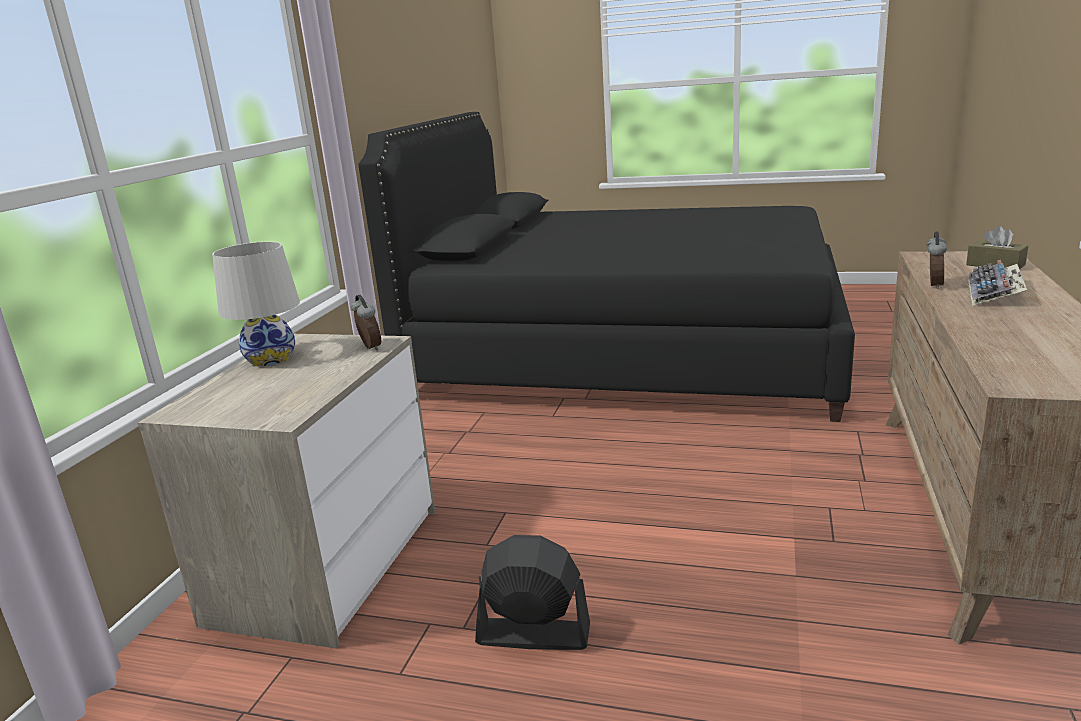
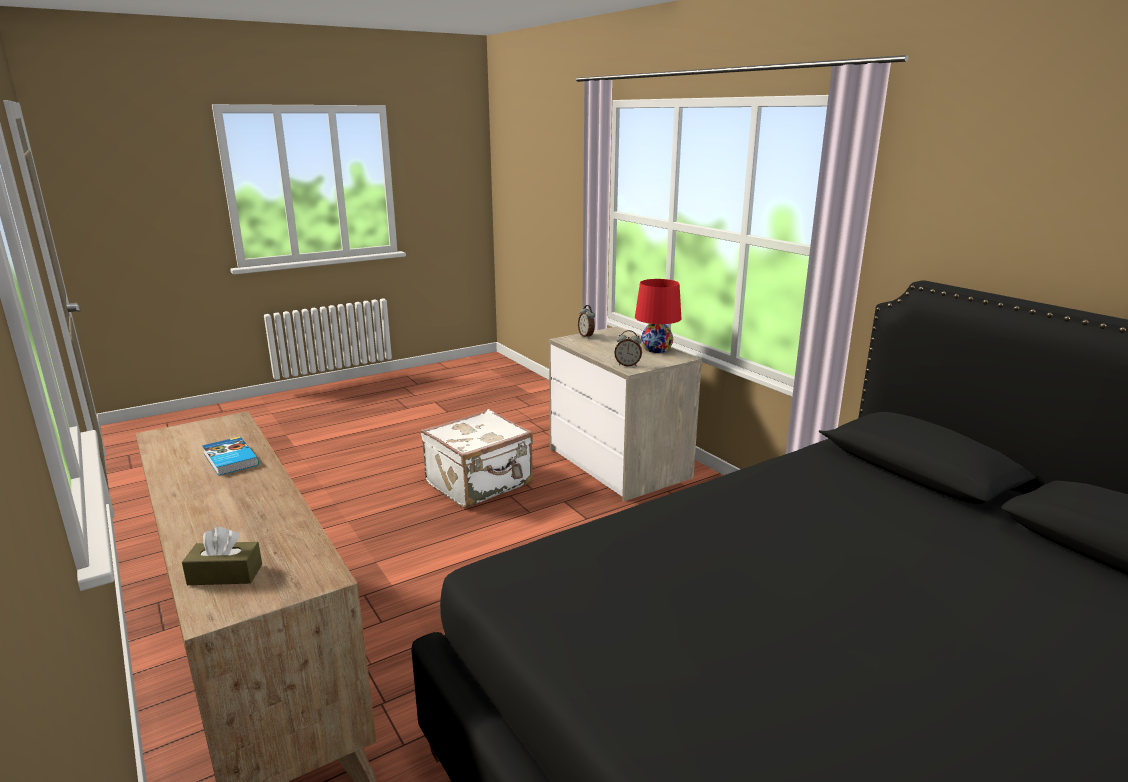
camera: 130 degrees right, 0 degrees up
white table lamp [212,242,300,366] -> red table lamp [635,279,681,353]
black fan [475,535,590,650] -> white suitcase [421,409,533,508]
alarm clock [927,231,947,289] -> alarm clock moved to [578,305,595,338]
keyboard [968,260,1027,306] -> none
none -> book [202,437,259,476]

